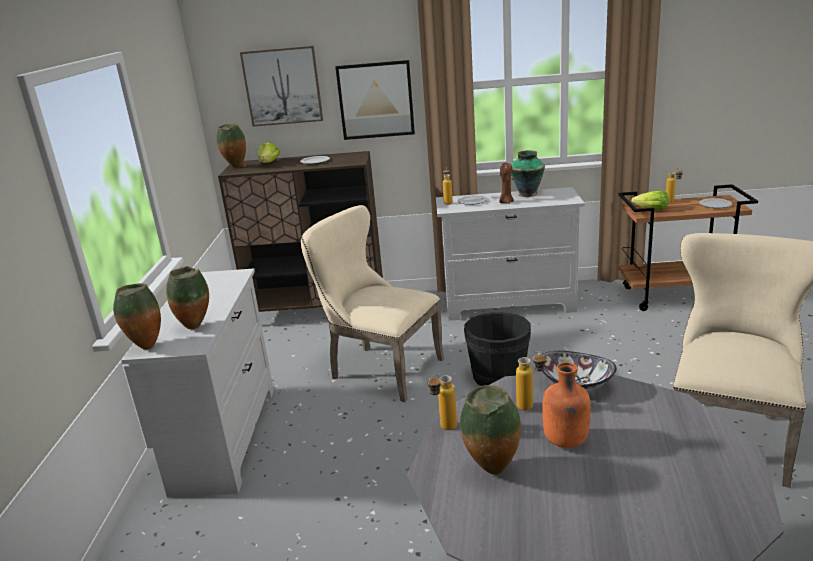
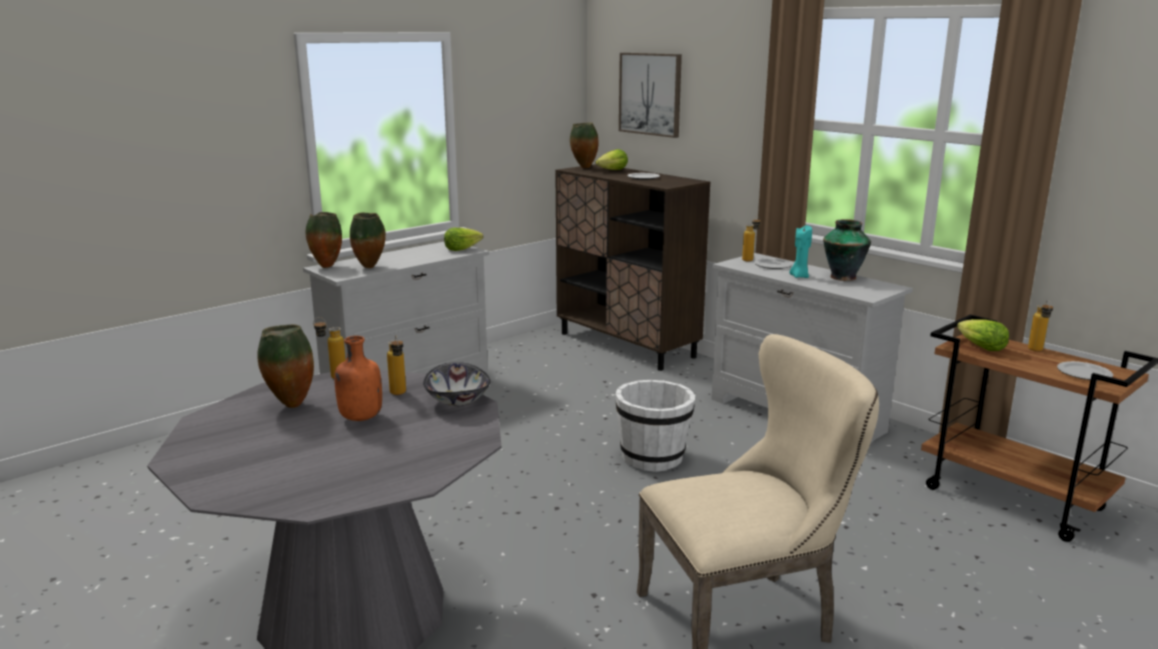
camera: 45 degrees right, 5 degrees down
beige chair [301,205,444,402] -> none
picture [335,60,415,140] -> none
black bucket [464,312,531,386] -> white bucket [615,380,695,472]
brown candle [499,163,514,204] -> turquoise candle [789,225,812,278]
none -> lettuce [444,228,483,251]

